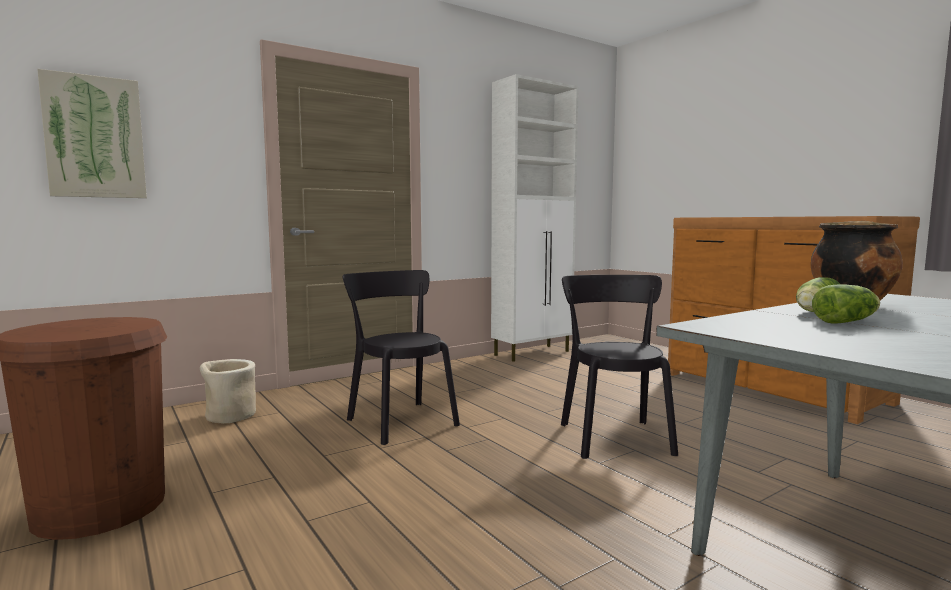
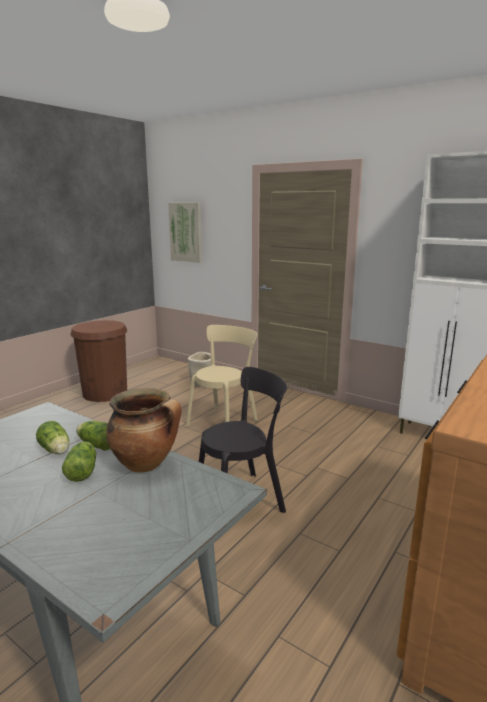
camera: 70 degrees right, 10 degrees up
black chair [343,270,460,445] -> beige chair [186,325,258,426]
none -> lettuce [62,442,96,482]

